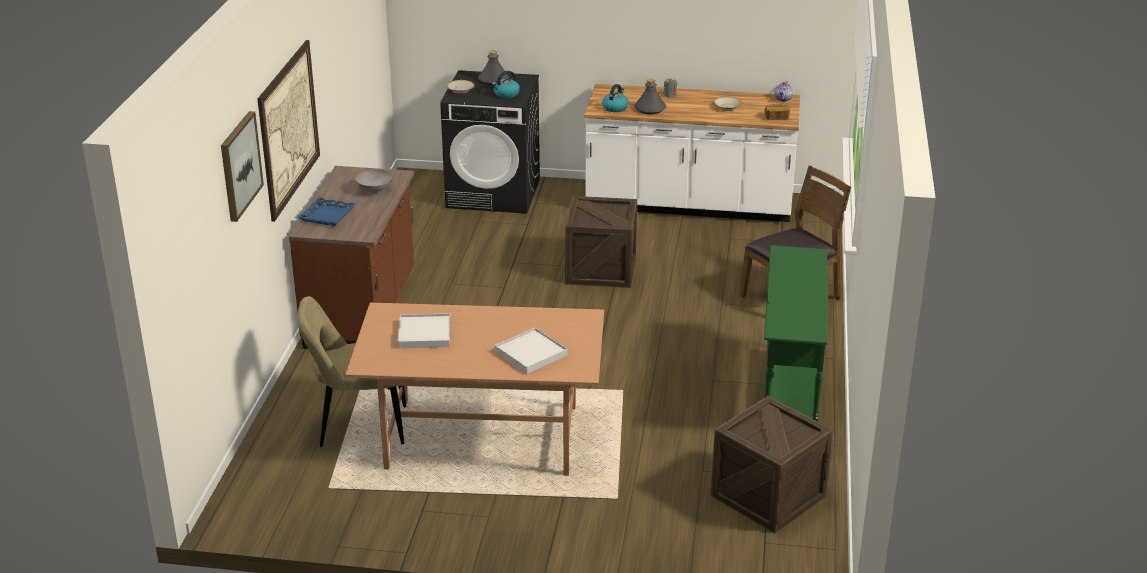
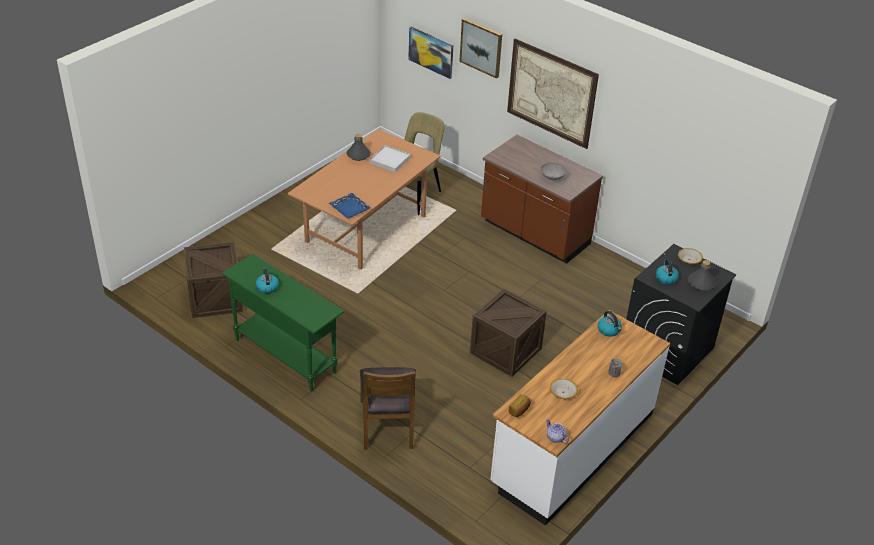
camera: 120 degrees right, 10 degrees up
blue tray [298,197,356,226] -> blue tray moved to [329,193,371,219]
white tray [495,328,568,374] -> none
grey bottle [634,79,666,114] -> grey bottle moved to [347,134,371,161]
none -> kettle [255,268,279,293]
none -> picture [408,27,453,79]

